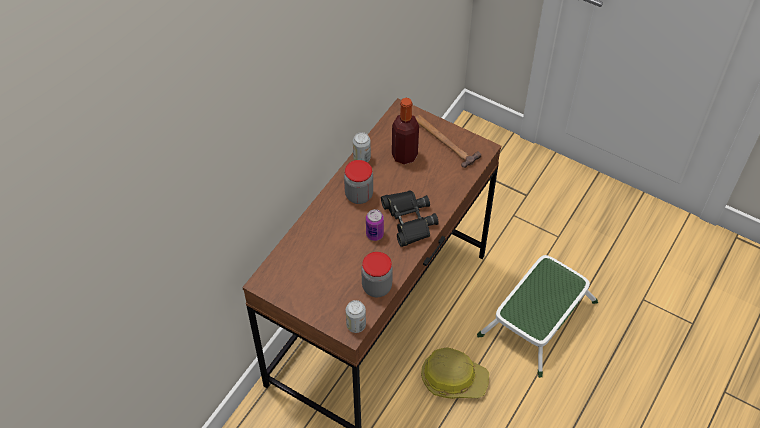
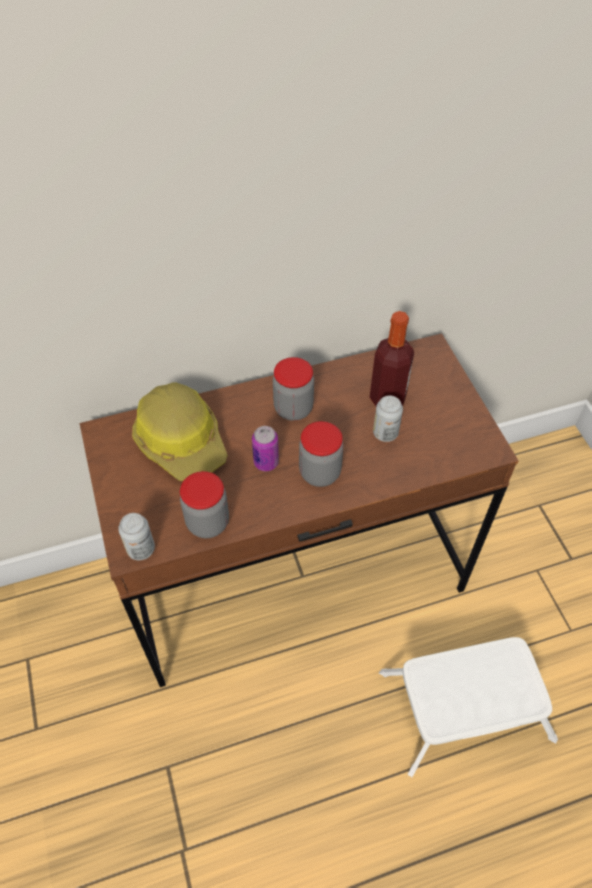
camera: 40 degrees right, 0 degrees up
can [353,132,371,162] -> can moved to [373,395,403,442]
black binoculars [381,190,439,247] -> jar [299,421,343,487]
hammer [415,115,481,168] -> none
hard hat [421,347,489,399] -> hard hat moved to [132,382,228,481]
green step ladder [477,255,598,378] -> white step ladder [379,637,558,777]

